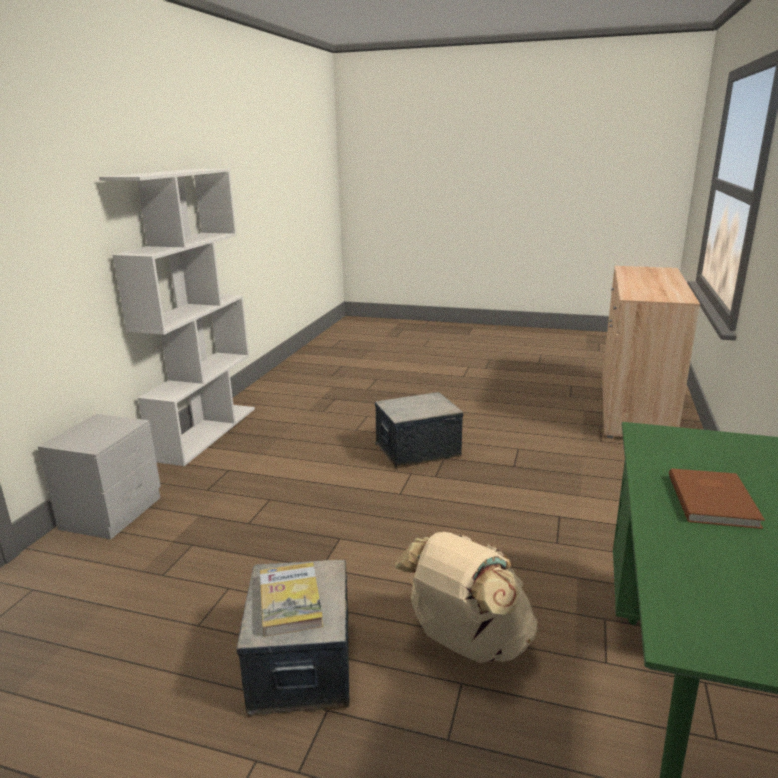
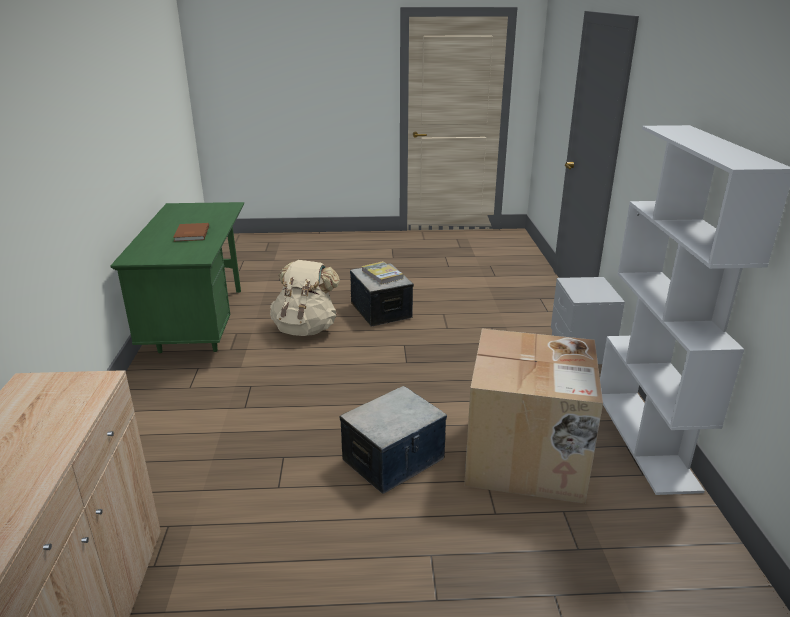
camera: 160 degrees right, 5 degrees up
none -> cardboard box [464,329,603,504]

